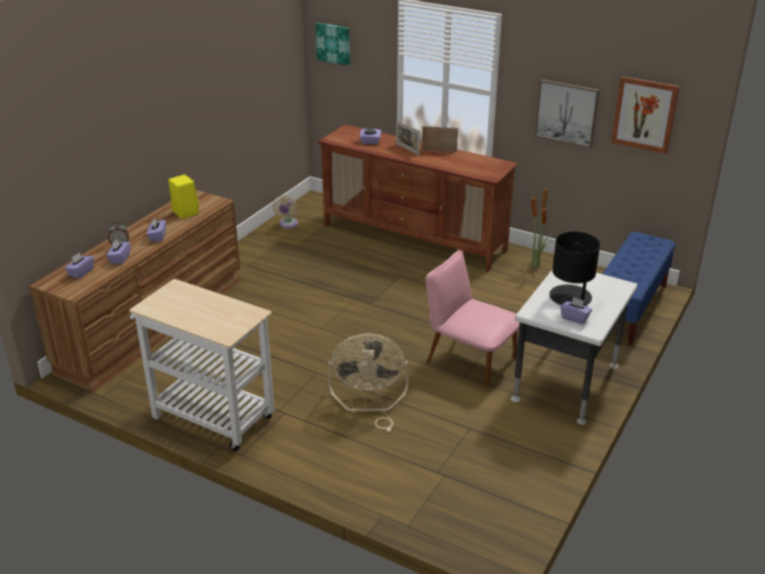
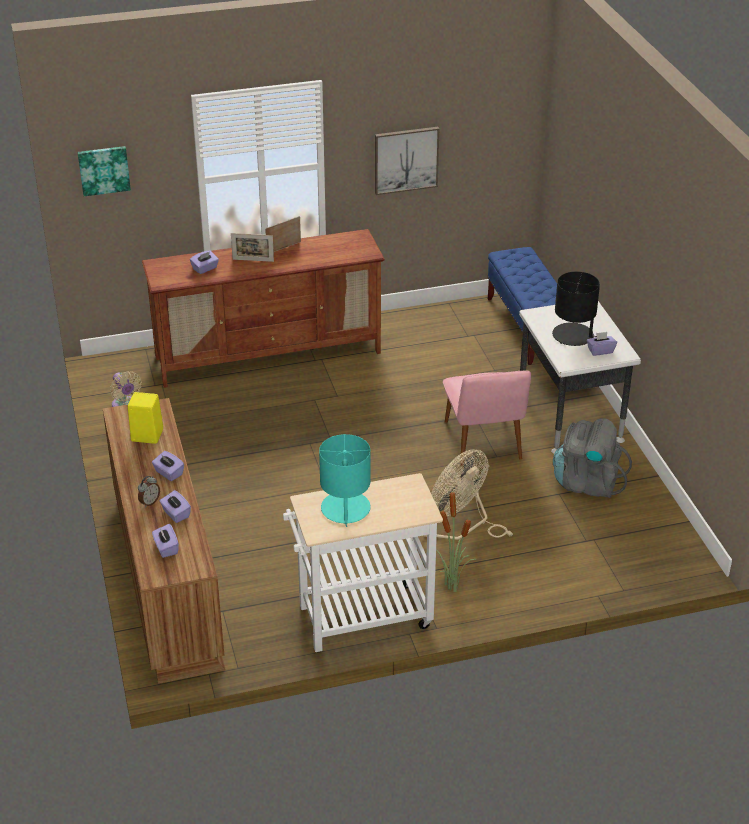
camera: 45 degrees left, 5 degrees up
pink chair [426,250,520,388] -> pink chair turned 90 degrees counterclockwise [443,371,531,464]
potted plant [524,185,552,269] -> potted plant moved to [436,492,476,592]
picture [611,76,680,154] -> none
none -> turquoise table lamp [319,434,371,527]
none -> grey backpack [553,418,632,498]

